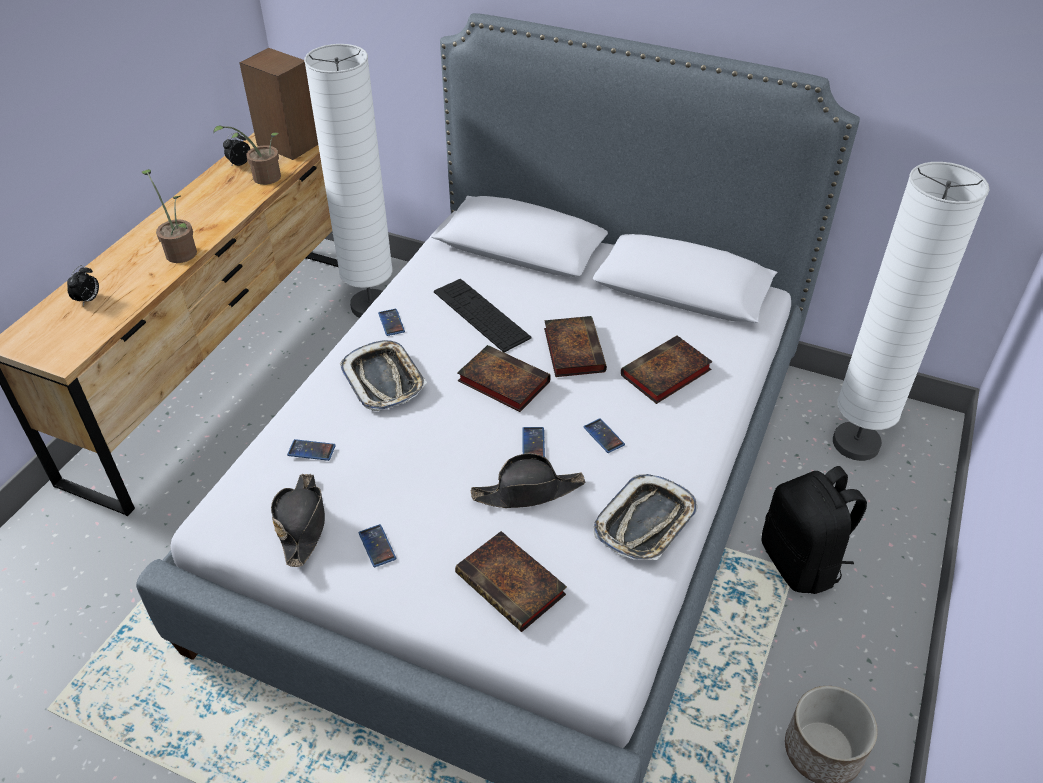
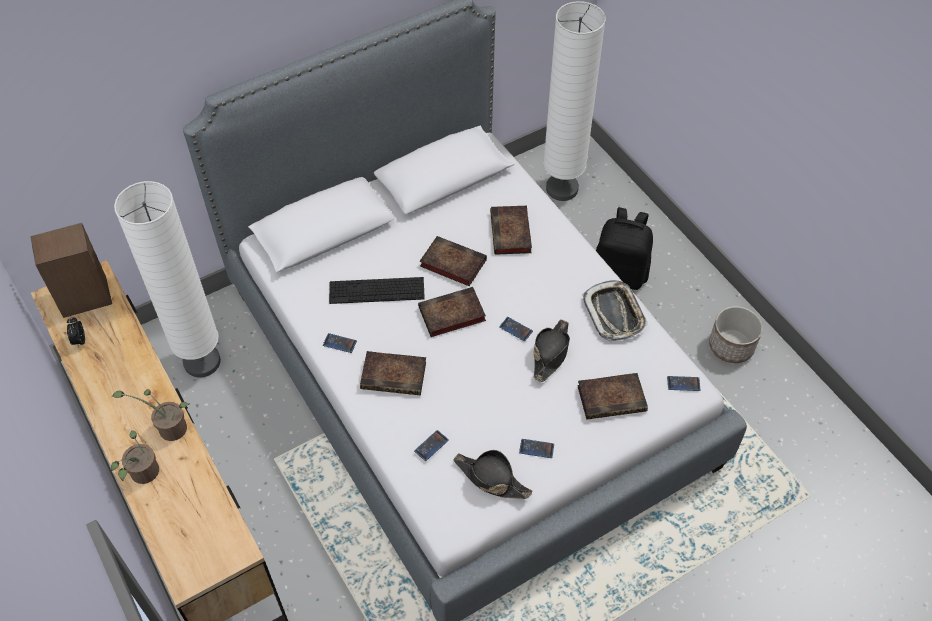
camera: 55 degrees left, 10 degrees up
alarm clock [67,265,99,306] -> none
potted plant [213,126,281,185] -> potted plant moved to [111,431,159,484]
tray [340,340,427,411] -> book [360,351,426,396]
phone [583,418,625,453] -> phone moved to [667,376,700,391]

